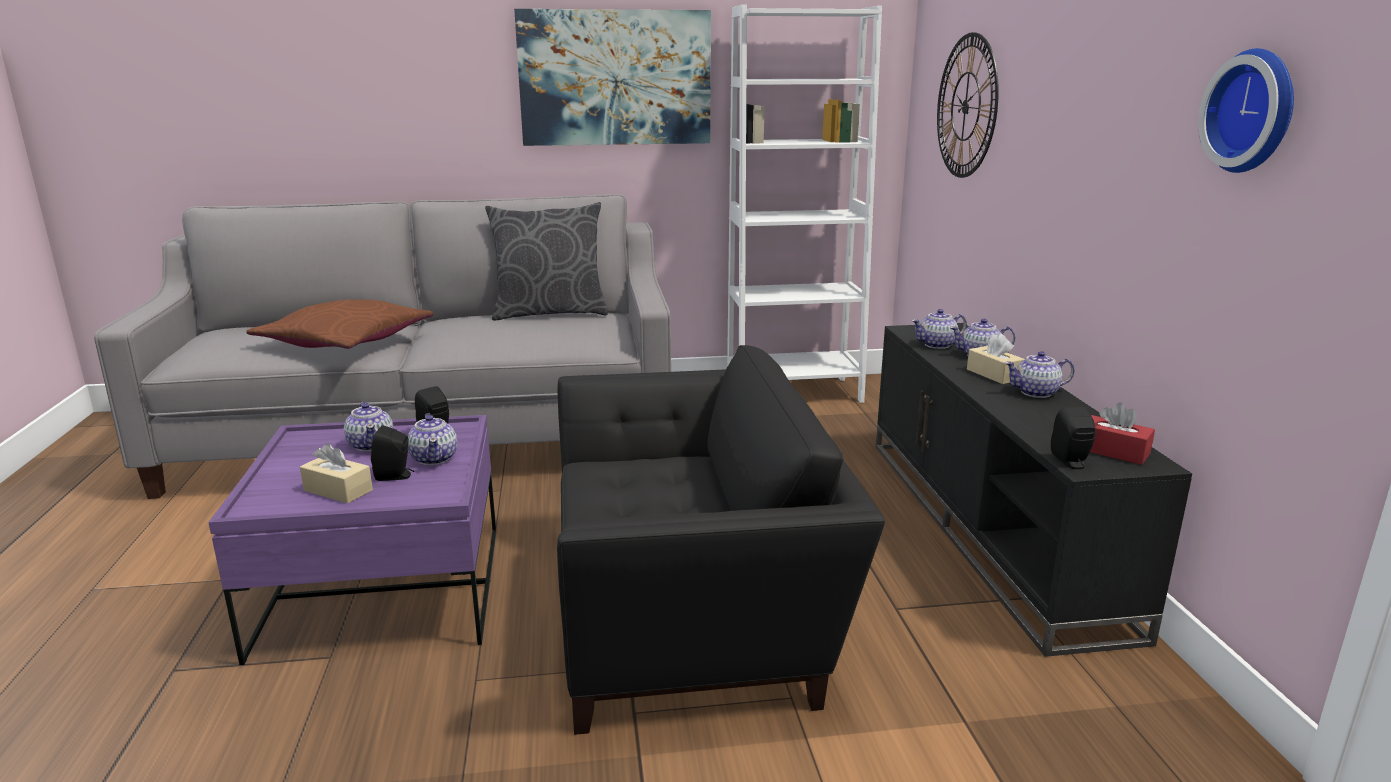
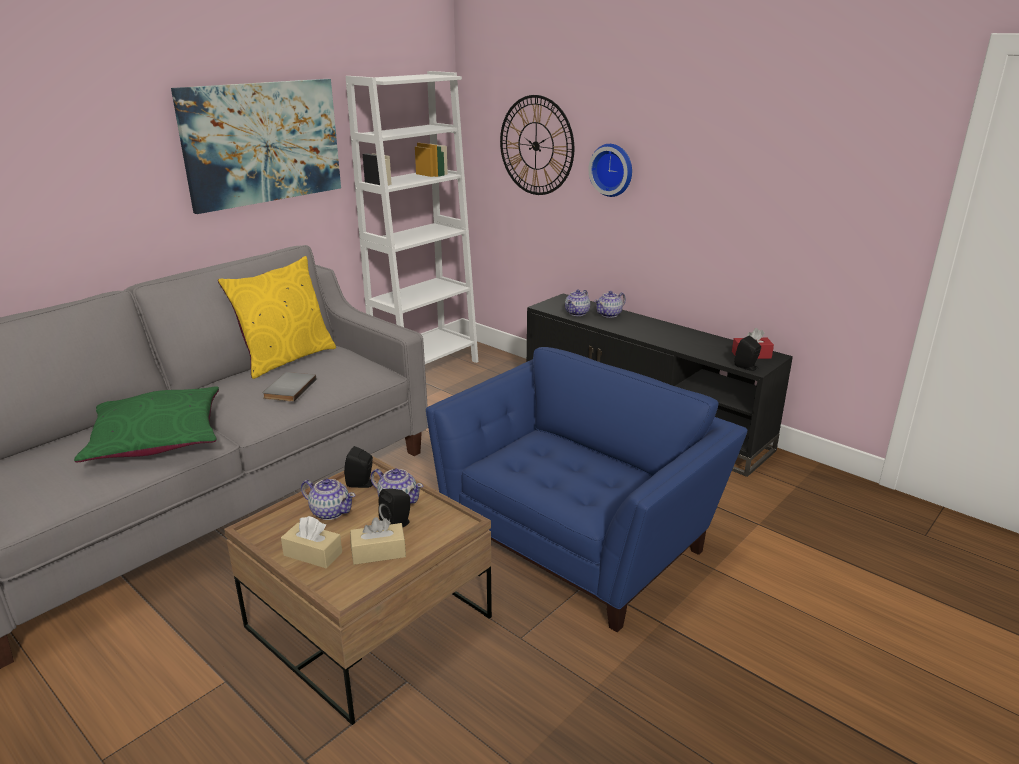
camera: 40 degrees left, 5 degrees up
purple coffee table [208,415,496,665] -> brown coffee table [224,456,492,725]
brown pillow [246,299,433,349] -> green pillow [74,386,219,462]
grey pillow [485,202,608,321] -> yellow pillow [218,256,336,379]
black armchair [557,345,885,735] -> blue armchair [426,347,748,633]
beige tissue box [967,333,1025,384] -> beige tissue box moved to [281,516,342,568]
teapot [1005,351,1075,398] -> none
wall clock [1198,48,1294,173] -> wall clock moved to [588,144,632,197]
none -> grey book [263,372,316,402]

